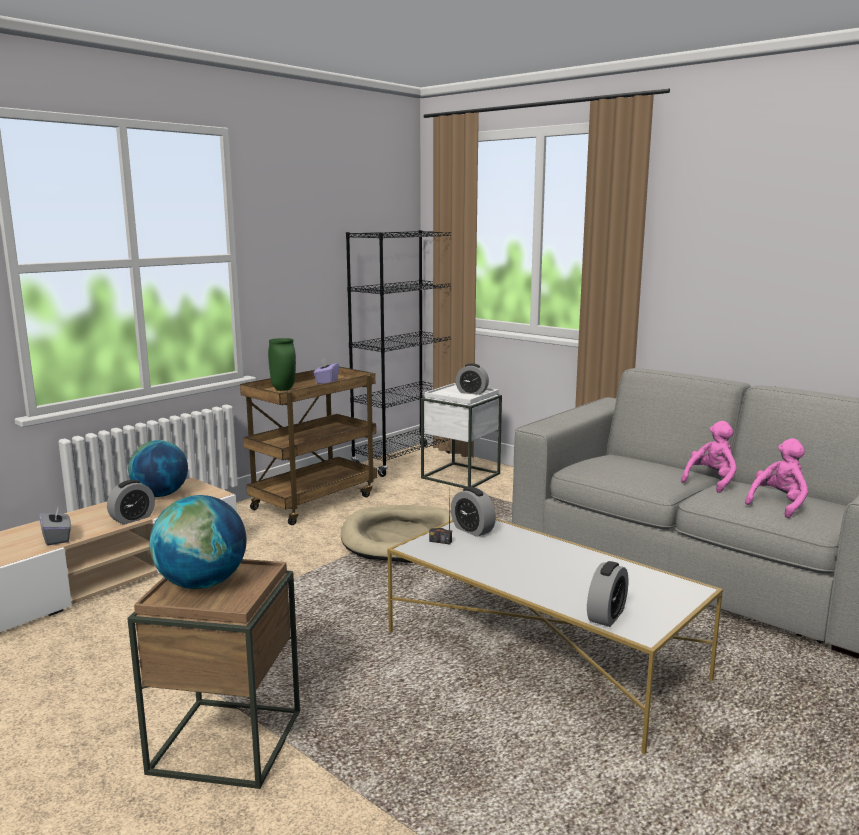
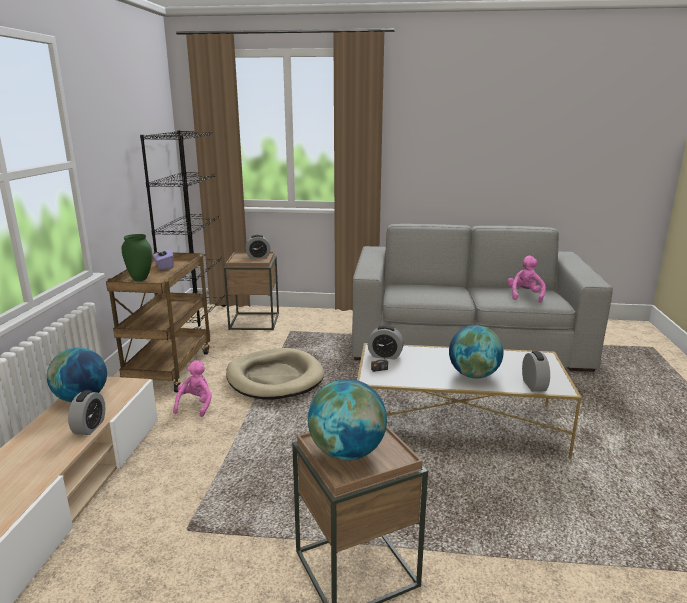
camera: 35 degrees left, 5 degrees up
grey tissue box [39,508,71,545] -> none
white side table [421,383,502,488] -> brown side table [224,252,279,330]
pink plush toy [681,421,737,493] -> pink plush toy moved to [173,360,212,417]
none -> globe [449,325,503,378]

